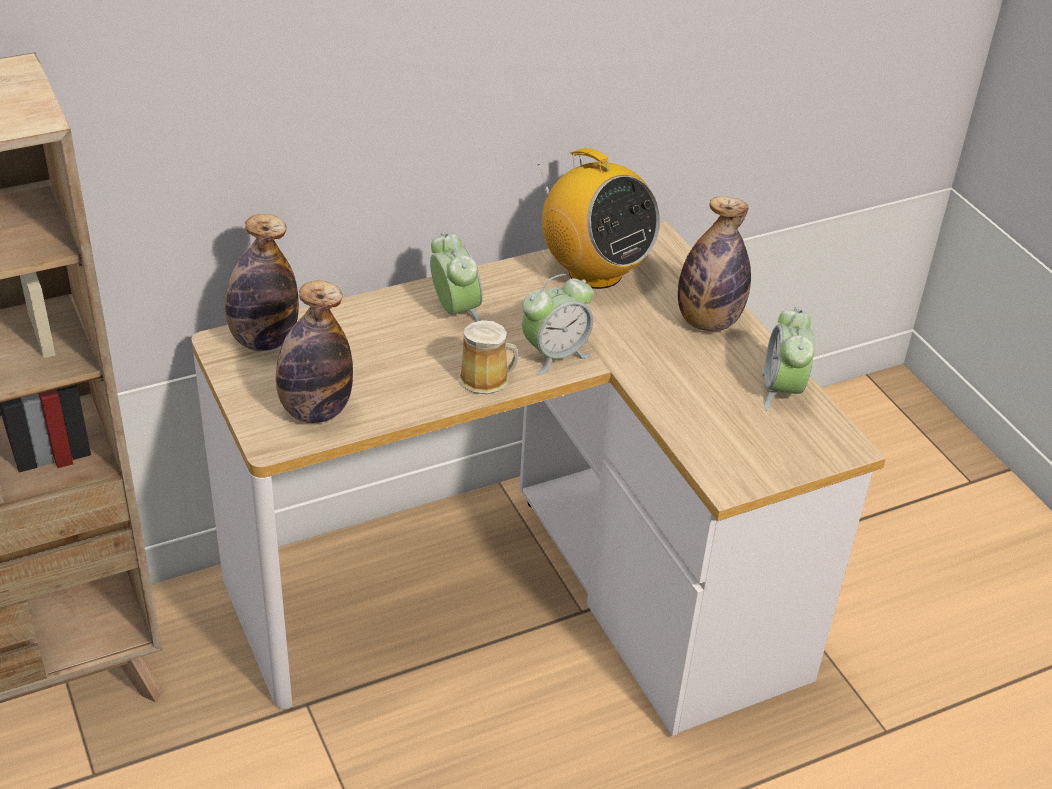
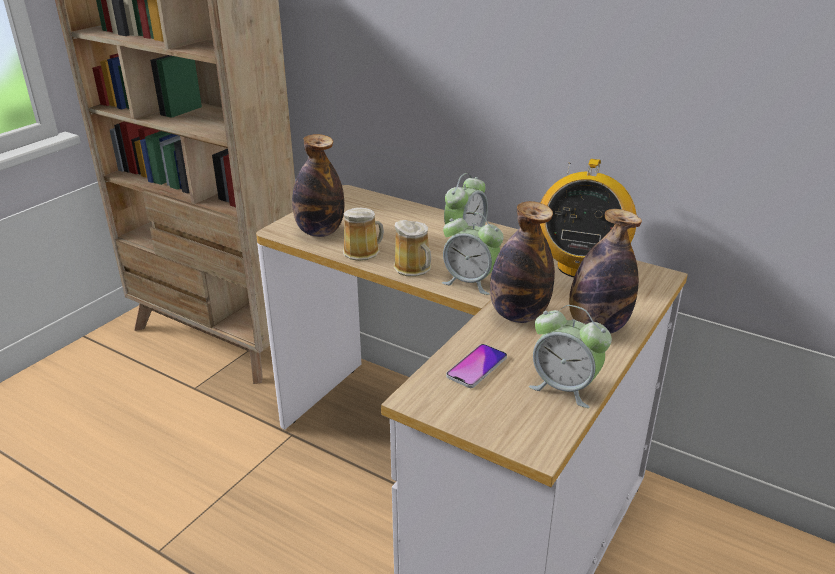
camera: 60 degrees right, 10 degrees down
bottle [225,214,299,351] -> bottle moved to [490,201,555,323]
alarm clock [762,307,814,411] -> alarm clock turned 120 degrees counterclockwise [529,305,612,408]
none -> mug [343,207,384,261]
none -> phone [446,344,507,388]

